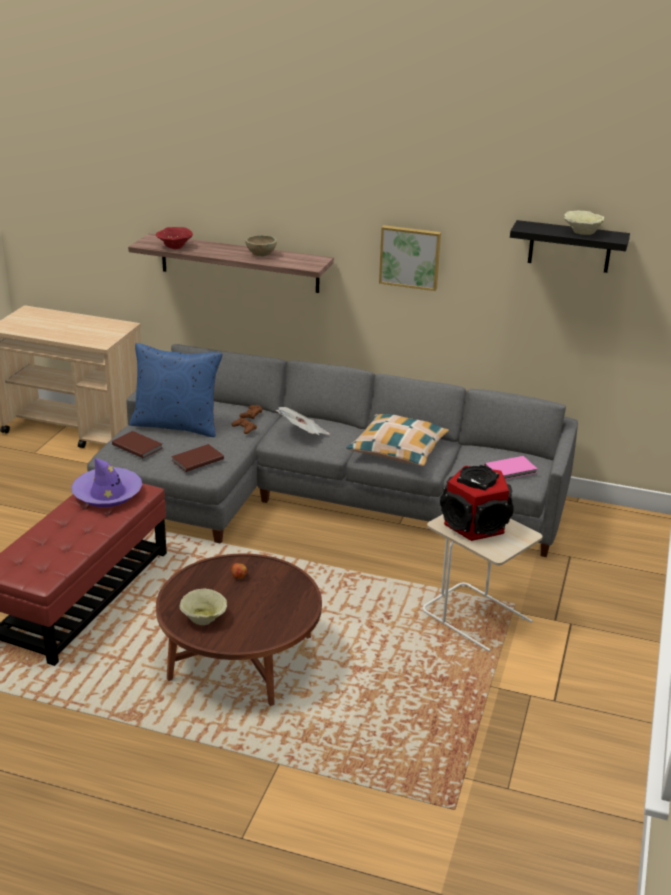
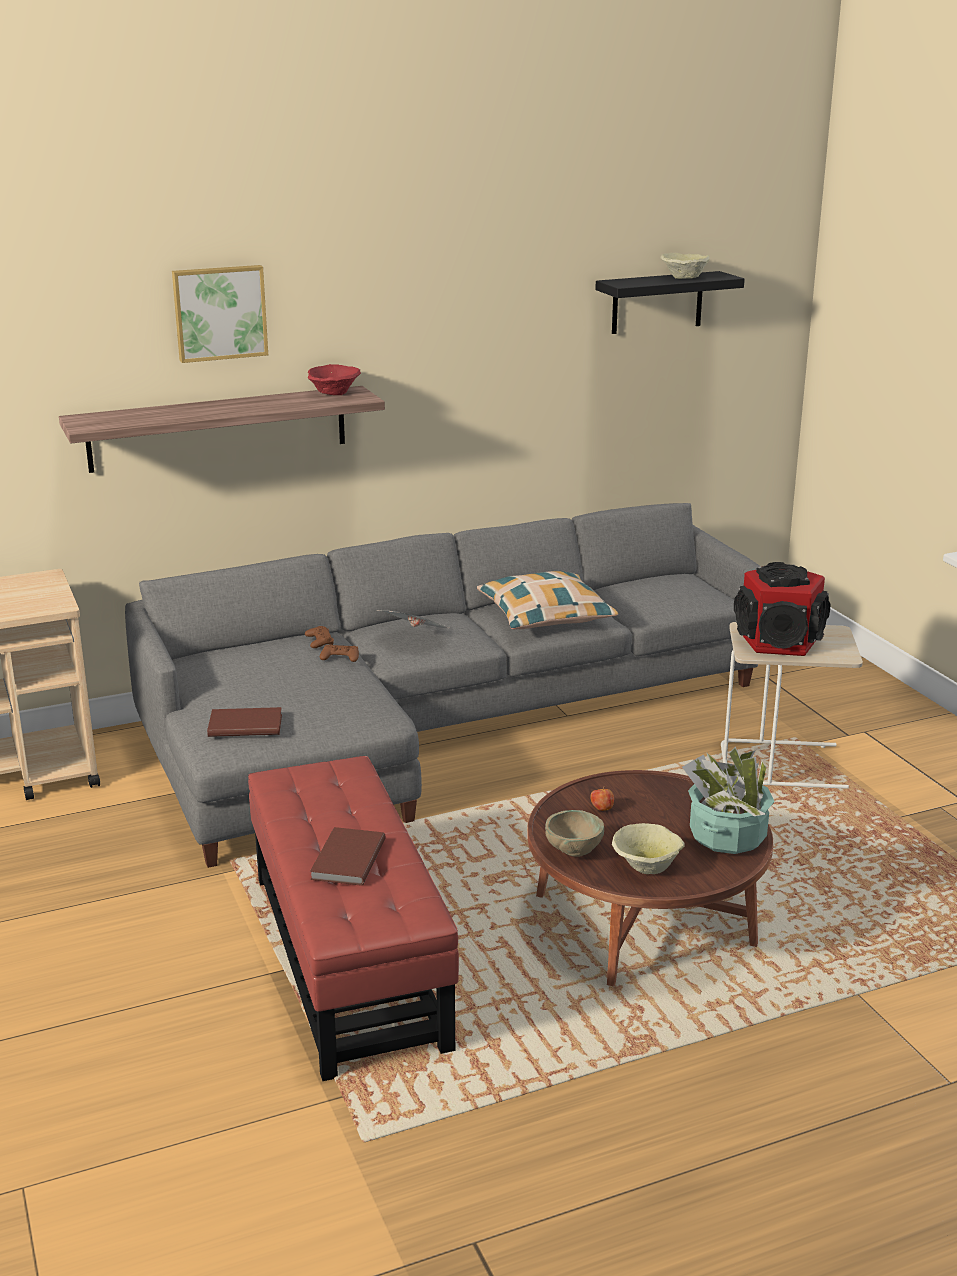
camera: 40 degrees left, 5 degrees down
purple hat [71,458,142,507] -> none
blue pillow [129,343,223,437] -> none
red bowl [156,227,193,249] -> red bowl moved to [308,364,361,395]
brown book [171,444,224,472] -> brown book moved to [310,827,386,886]
beige bowl [245,235,277,257] -> beige bowl moved to [545,810,604,857]
picture [379,225,441,291] -> picture moved to [172,265,268,363]
pink book [484,456,537,479] -> none
none -> potted plant [682,746,775,854]

